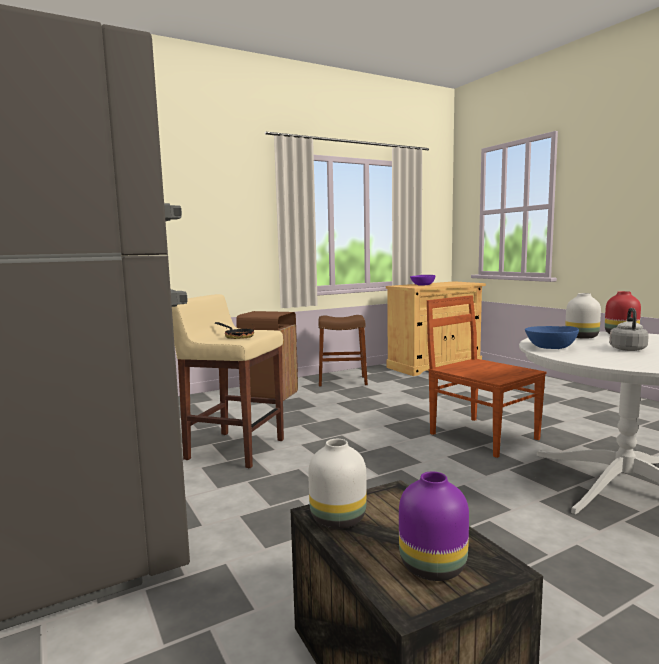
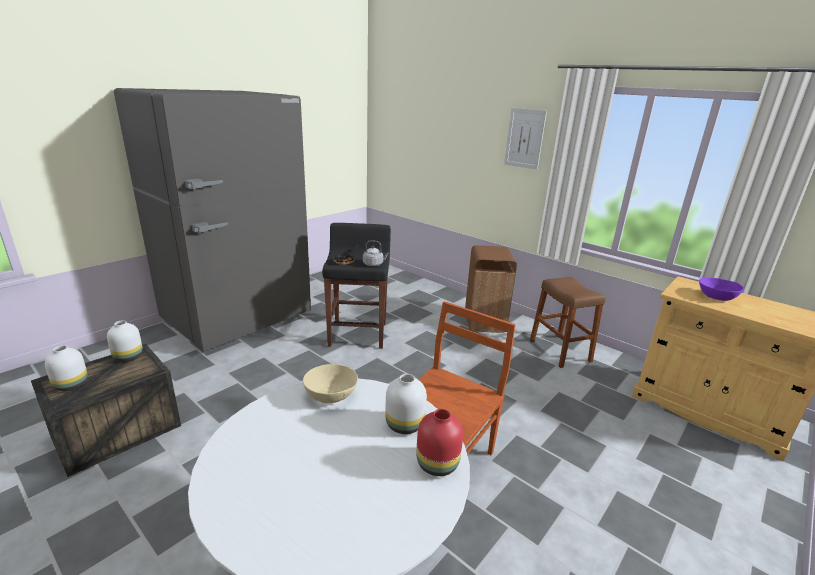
camera: 70 degrees right, 15 degrees up
beige stool [172,294,284,469] -> black stool [322,223,391,349]
purple vase [399,471,469,581] -> white vase [45,345,88,391]
blue bowl [525,326,579,349] -> beige bowl [303,364,358,403]
grey kettle [609,308,649,351] -> grey kettle moved to [363,240,389,266]
none -> picture [504,108,547,170]

